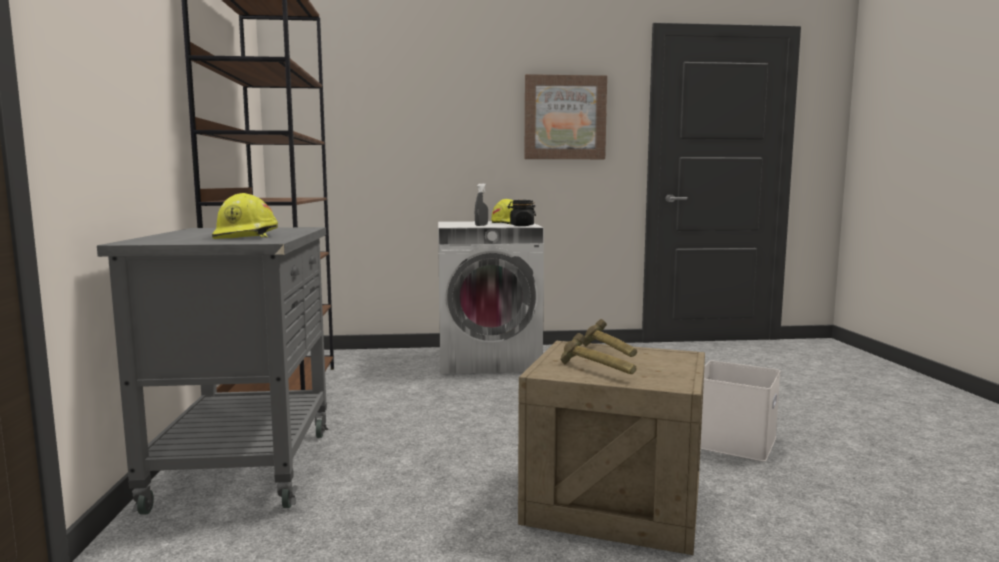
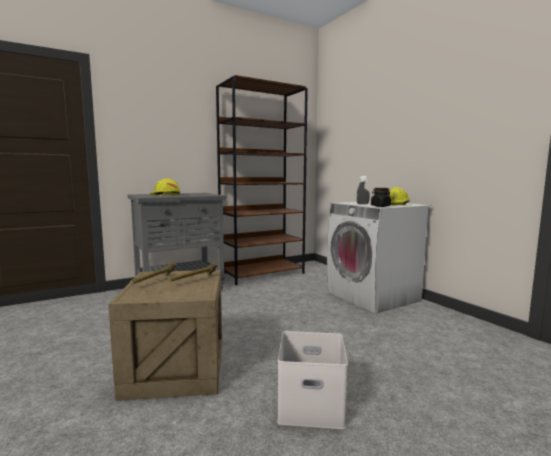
camera: 65 degrees right, 0 degrees up
picture [524,74,607,159] -> none

